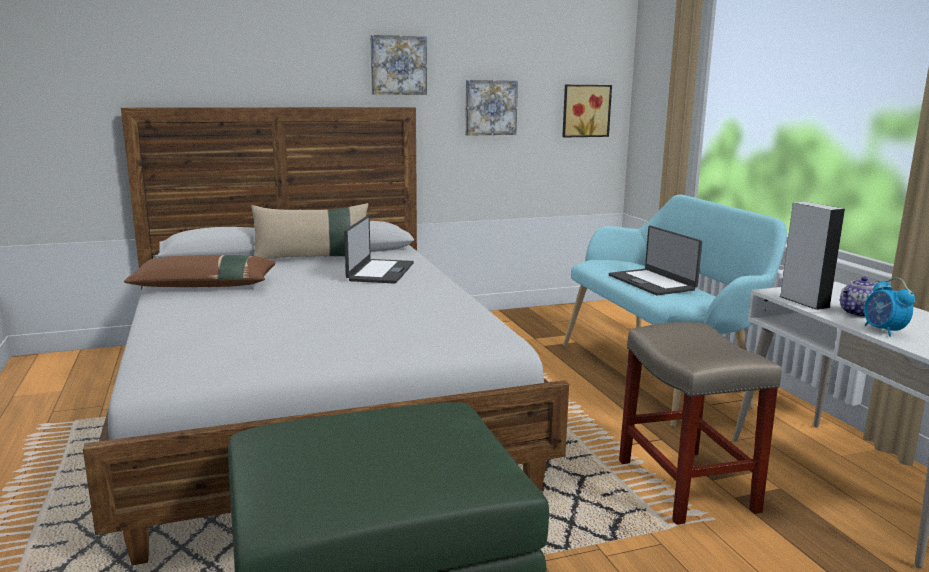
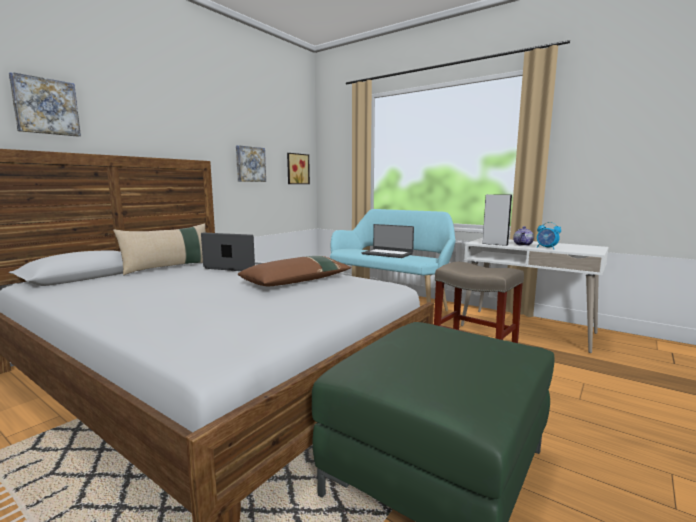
camera: 35 degrees left, 5 degrees down
brown pillow [124,255,276,287] -> brown pillow moved to [238,256,351,287]
laptop [344,215,414,284] -> laptop turned 45 degrees counterclockwise [201,233,262,271]
picture [370,35,427,95] -> picture moved to [9,72,81,137]

